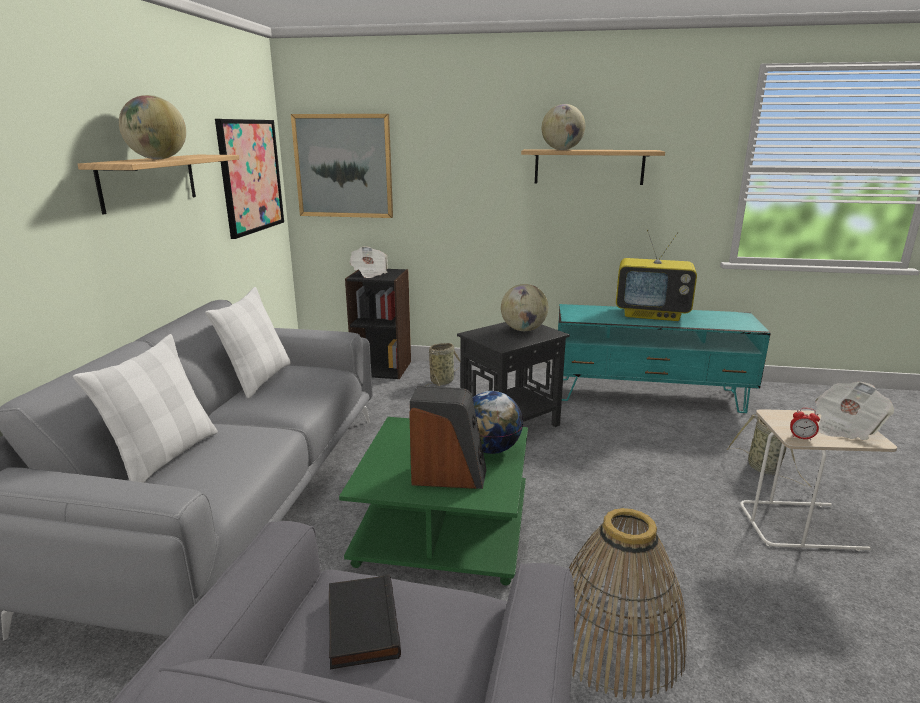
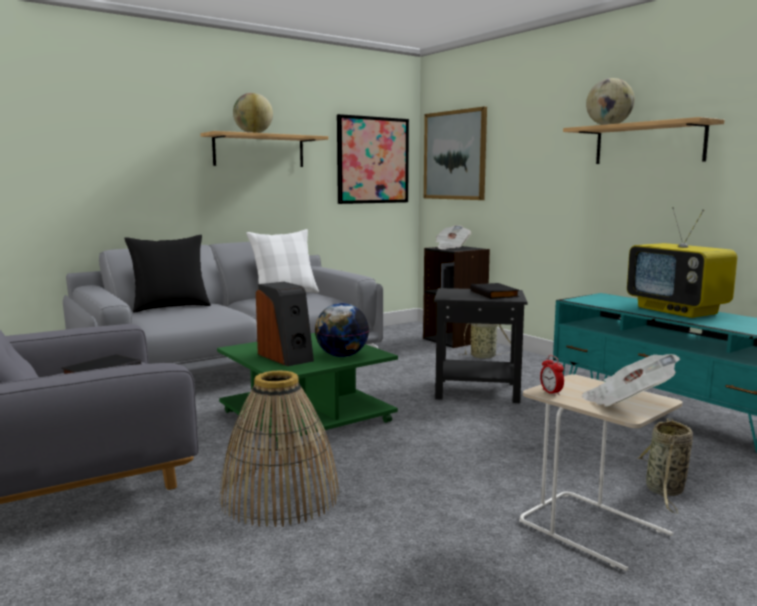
camera: 45 degrees right, 10 degrees down
white pillow [73,334,218,483] -> black pillow [124,235,211,313]
globe [501,284,548,331] -> black book [471,283,519,299]

